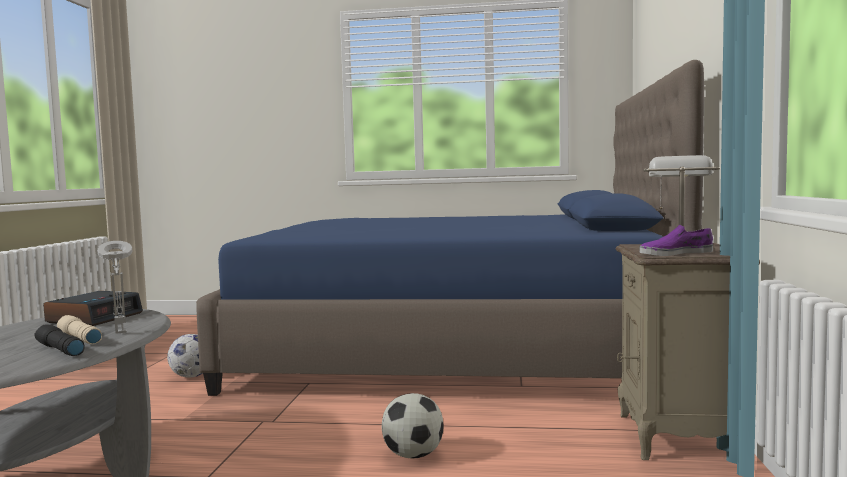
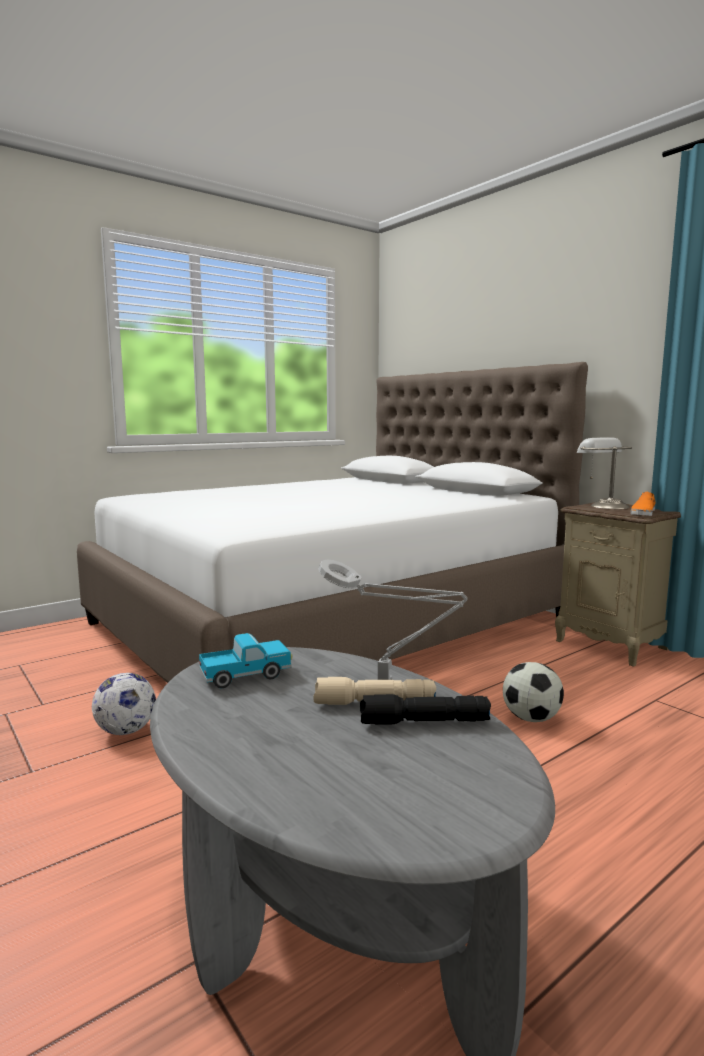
camera: 45 degrees left, 5 degrees up
alarm clock [43,291,143,326] -> toy truck [199,633,293,688]
blue bed [196,60,704,396] -> white bed [77,362,588,683]
purple shoe [639,225,713,256] -> orange shoe [631,492,655,516]

